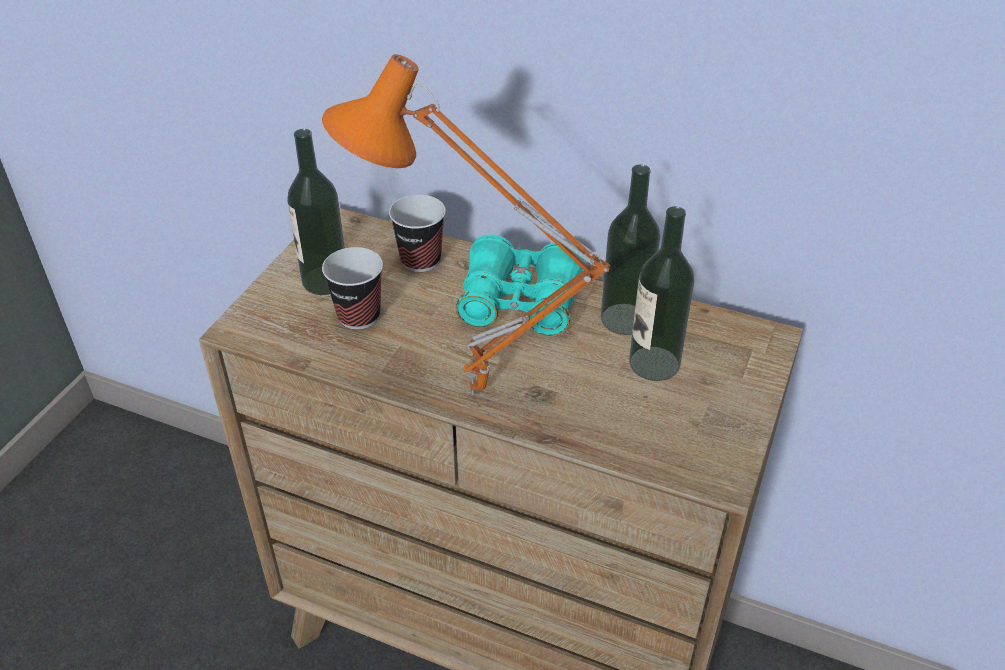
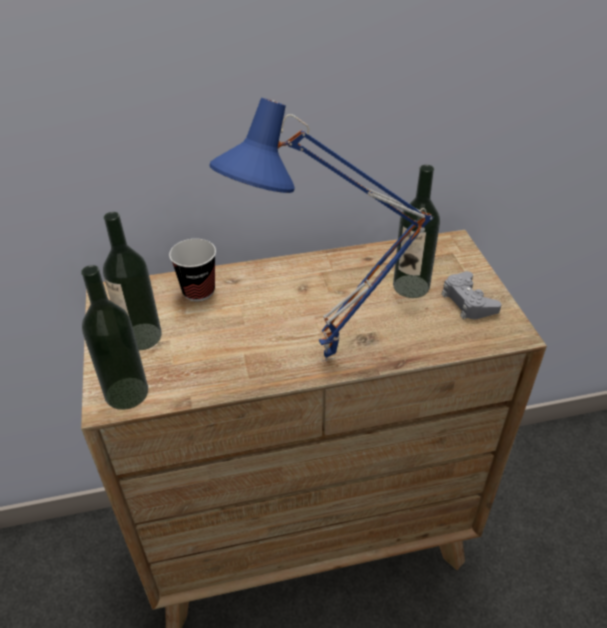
camera: 35 degrees left, 0 degrees up
orange table lamp [322,54,610,396] -> blue table lamp [209,98,433,361]
cup [322,247,383,329] -> none
turquoise binoculars [456,235,584,336] -> none
bottle [601,164,660,335] -> bottle moved to [81,265,148,410]
none -> grey game controller [442,271,501,319]

